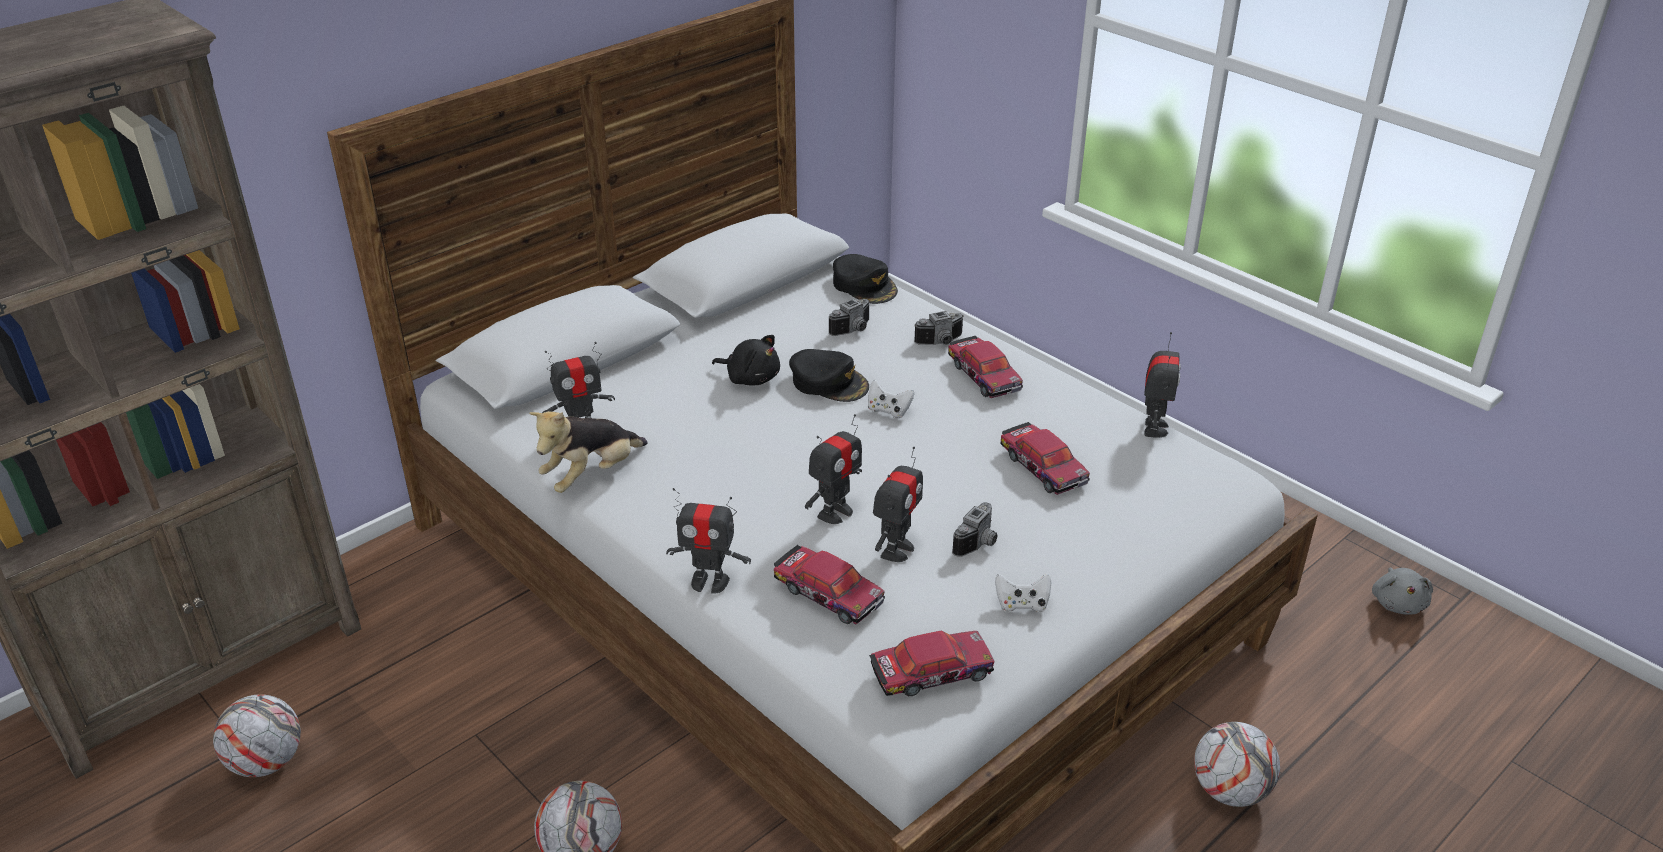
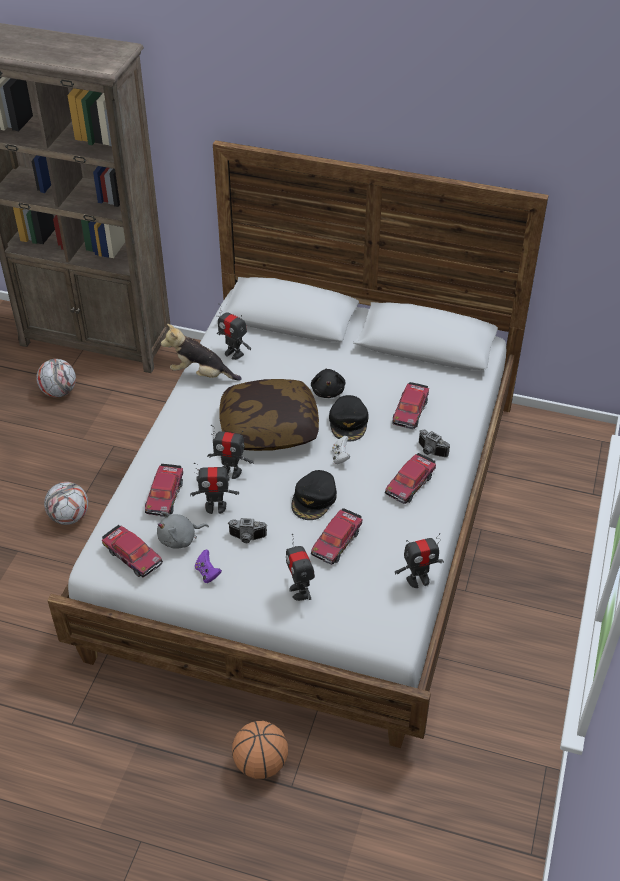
camera: 60 degrees right, 10 degrees up
toy robot [666,488,751,594] -> toy robot moved to [286,534,315,601]
camera [829,299,869,336] -> toy car [392,382,429,429]
black cap [833,254,898,304] -> black cap moved to [291,470,337,520]
white game controller [995,574,1051,612] -> purple game controller [195,550,222,583]
football [1194,722,1280,807] -> basketball [232,721,288,779]
grey plush toy [1372,567,1433,615] -> grey plush toy moved to [157,512,209,549]
none -> pillow [219,379,319,451]

